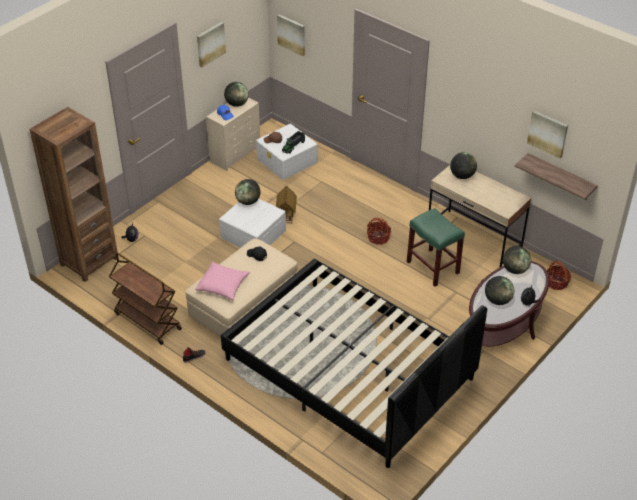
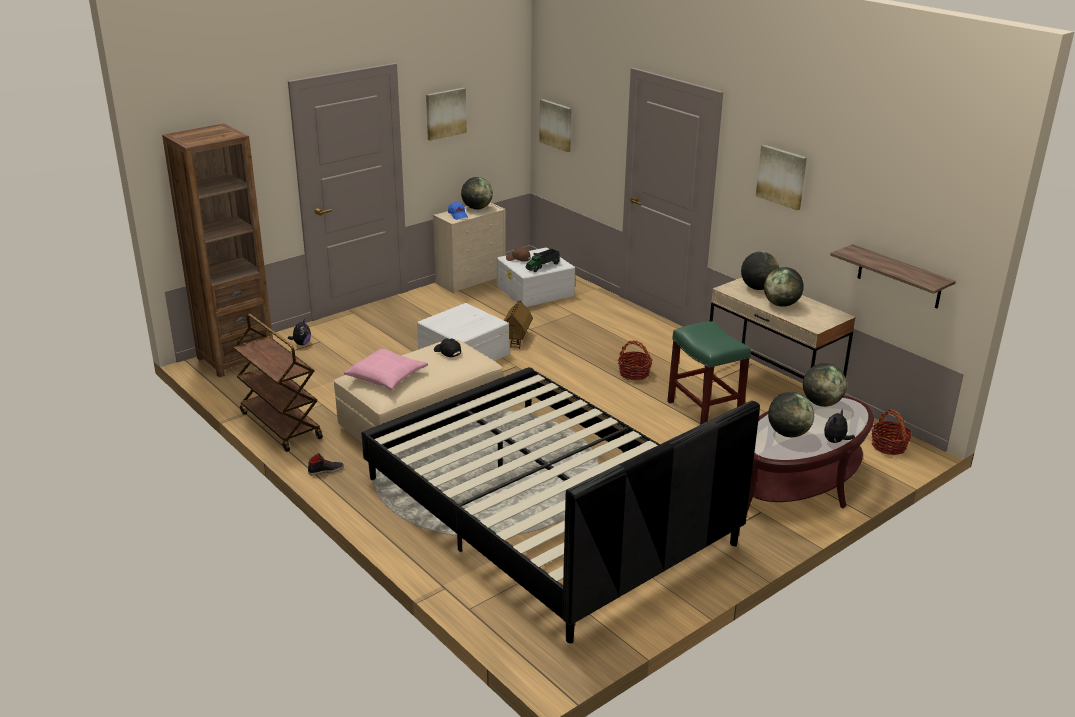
camera: 10 degrees right, 15 degrees down
globe [235,179,260,205] -> globe moved to [764,267,804,307]
picture [527,110,568,158] -> picture moved to [756,145,807,210]

